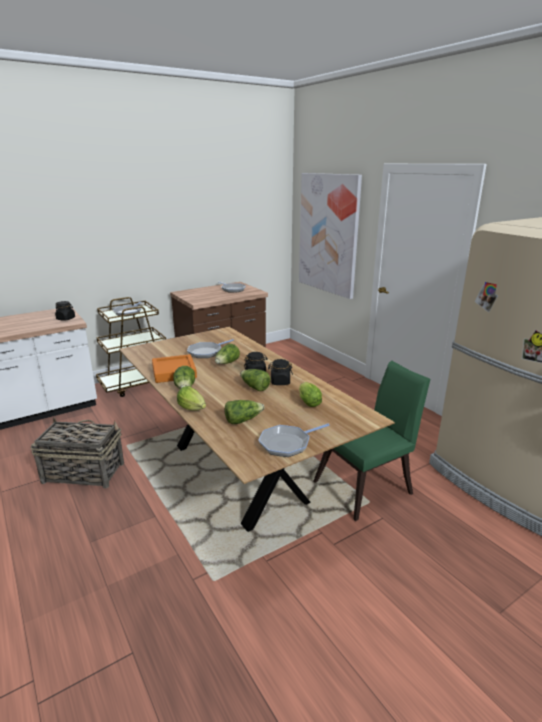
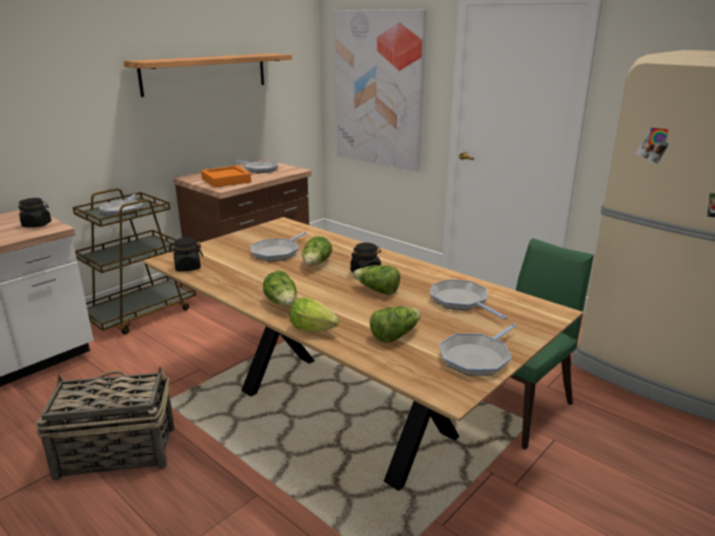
camera: 15 degrees left, 0 degrees up
orange tray [152,354,197,383] -> orange tray moved to [201,166,251,187]
black jar [268,359,293,385] -> black jar moved to [169,238,203,272]
lettuce [299,382,322,407] -> frying pan [430,279,507,319]
none -> shelf [123,53,292,97]

